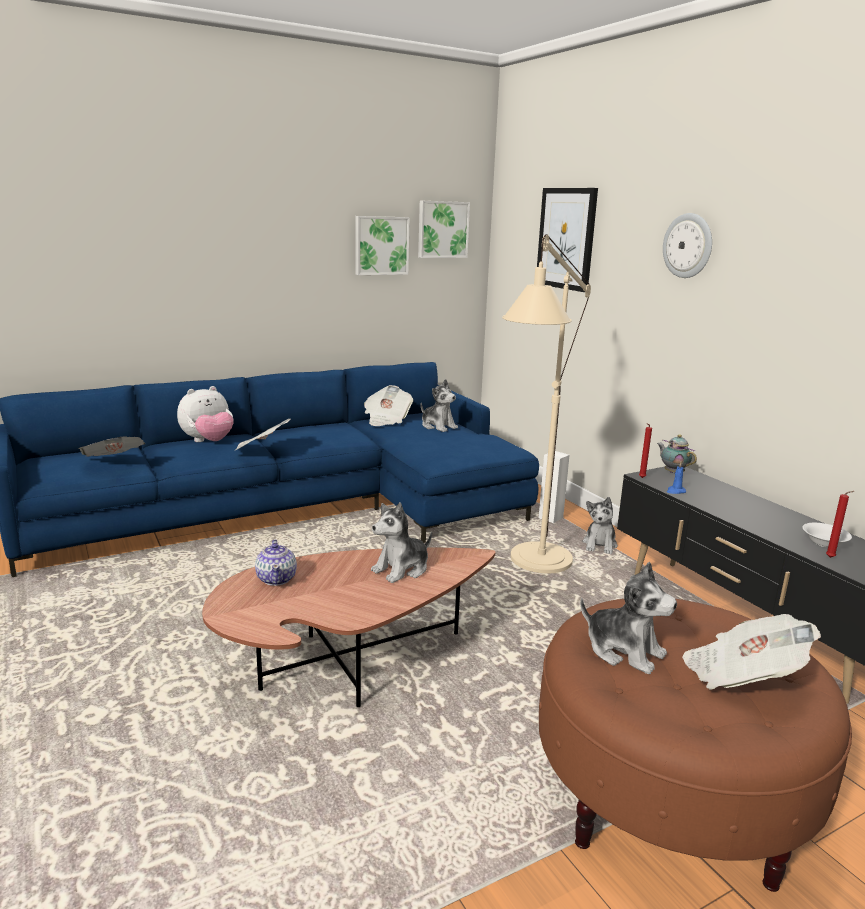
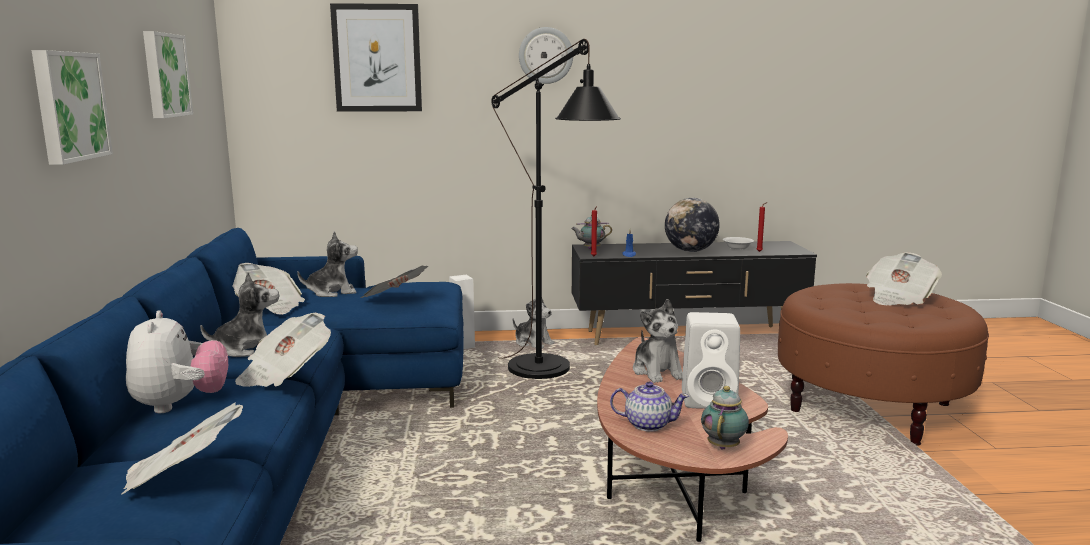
camera: 65 degrees left, 5 degrees down
picture [418,200,470,258] -> picture moved to [32,50,113,165]
beige floor lamp [502,234,591,573] -> black floor lamp [491,39,621,379]
plush toy [580,562,677,674] -> plush toy moved to [200,272,279,357]
none -> newspaper [360,265,428,298]
none -> globe [665,198,720,252]
none -> white speaker [682,312,740,409]
none -> teapot [701,386,749,450]

